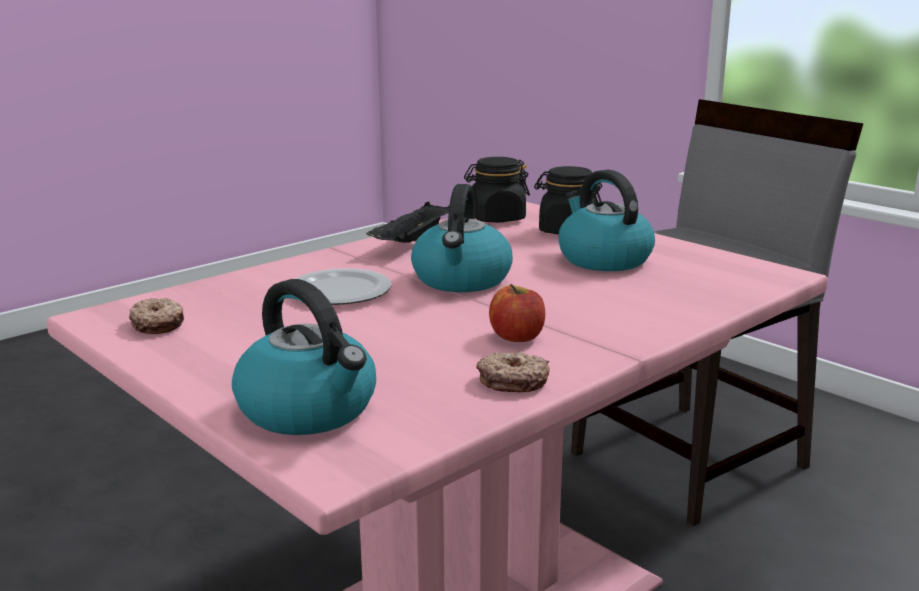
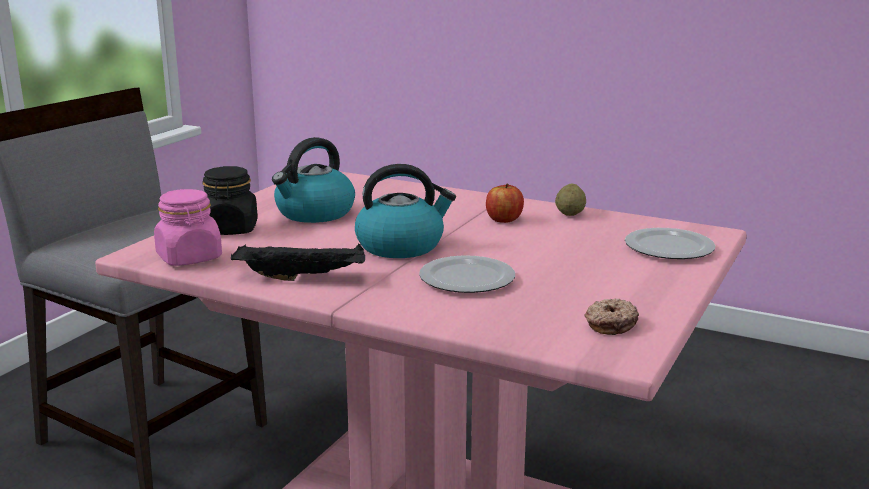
camera: 110 degrees left, 0 degrees up
kettle [232,279,376,435] -> plate [625,228,716,259]
black jar [464,157,530,222] -> pink jar [154,189,222,266]
donut [476,351,550,392] -> potato [555,184,586,216]

